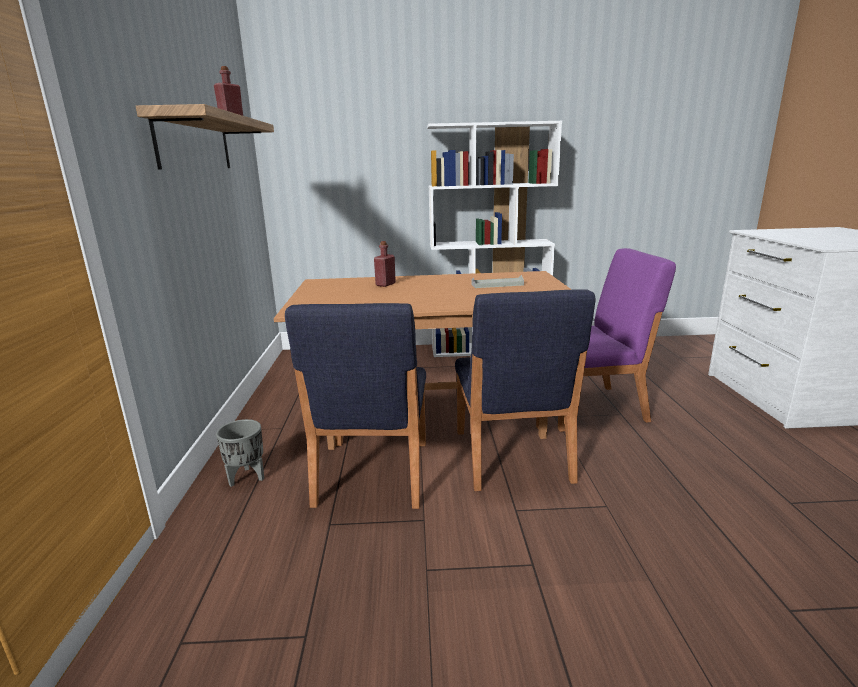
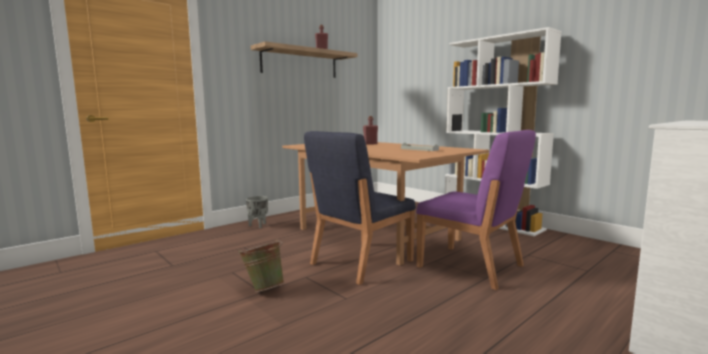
camera: 50 degrees right, 10 degrees down
blue chair [285,303,426,509] -> none
none -> green bucket [239,239,284,292]

